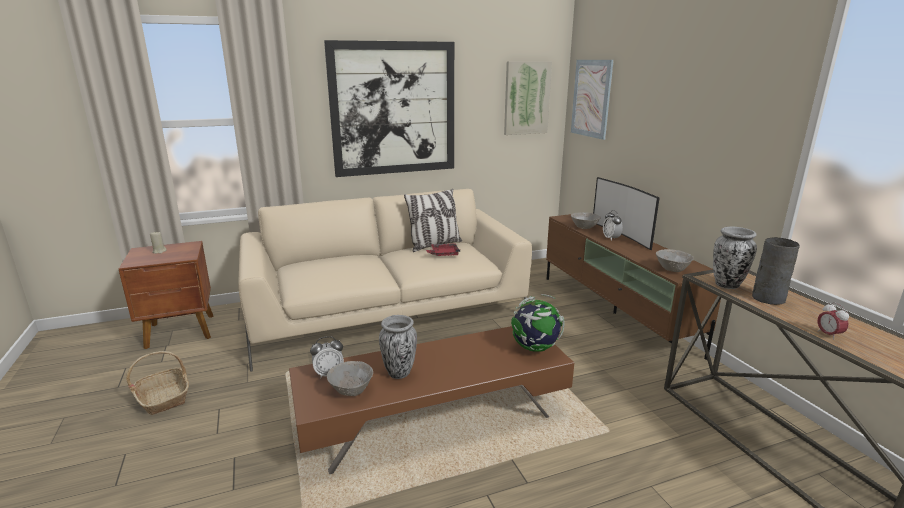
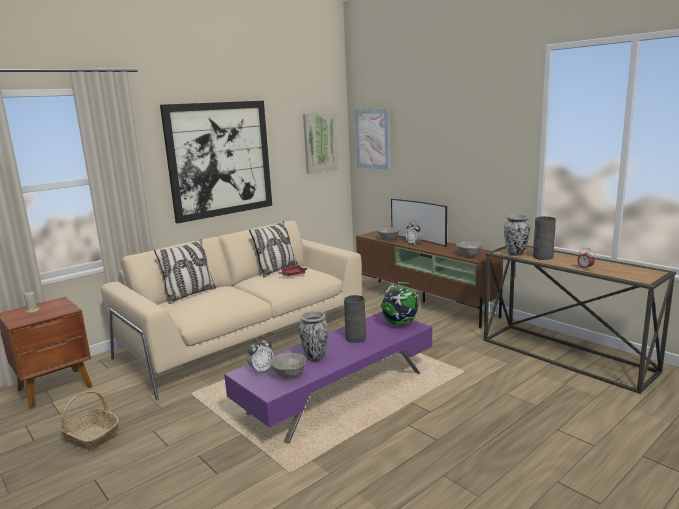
camera: 20 degrees left, 5 degrees down
brown coffee table [289,326,574,474] -> purple coffee table [224,312,432,444]
none -> pillow [154,239,217,304]
none -> grey vase [344,295,366,343]

